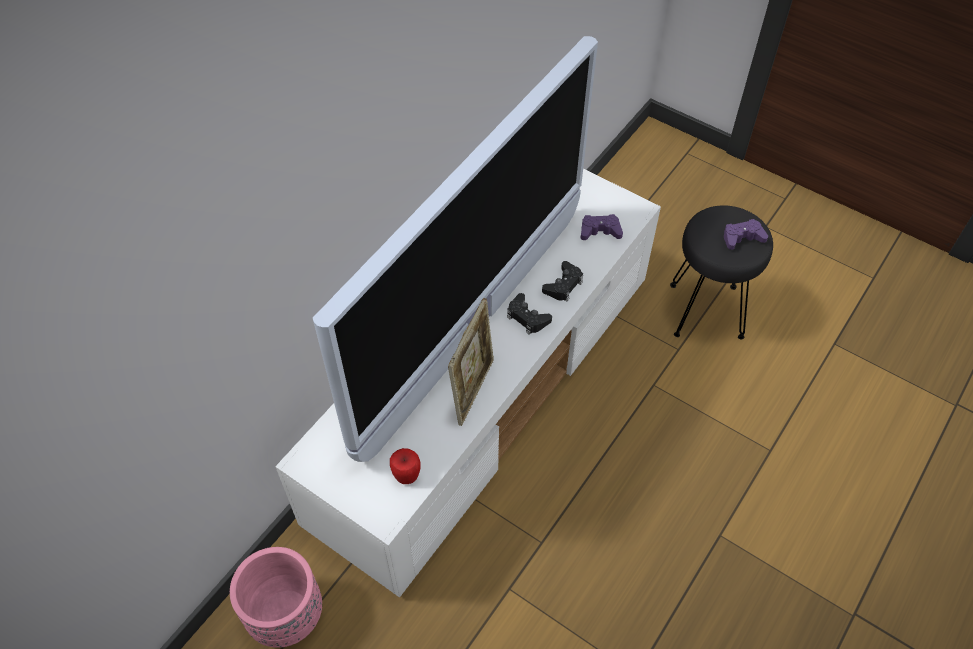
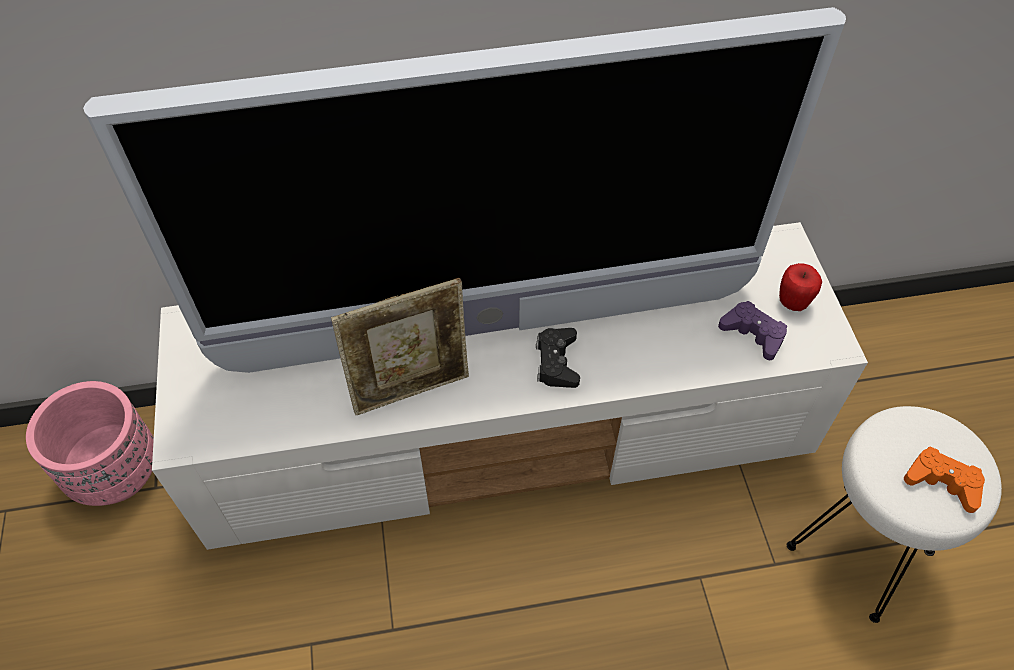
camera: 45 degrees right, 0 degrees up
apple [390,448,421,484] -> apple moved to [779,263,822,311]
black game controller [542,261,583,301] -> none
black stool [670,205,773,340] -> white stool [787,406,1002,623]
purple game controller [724,219,768,250] -> orange game controller [904,446,985,513]

